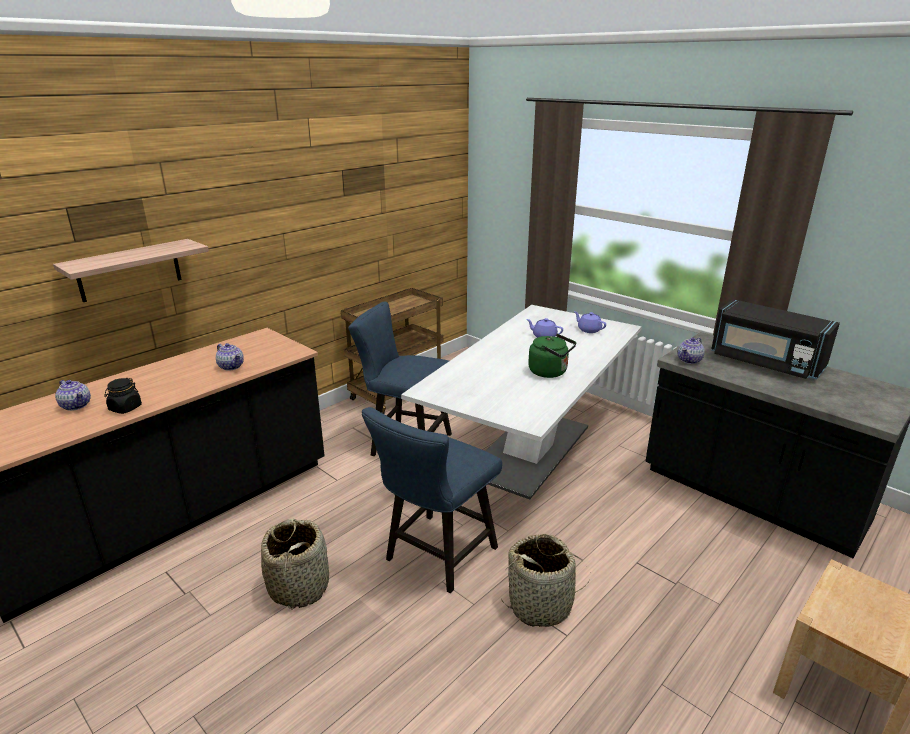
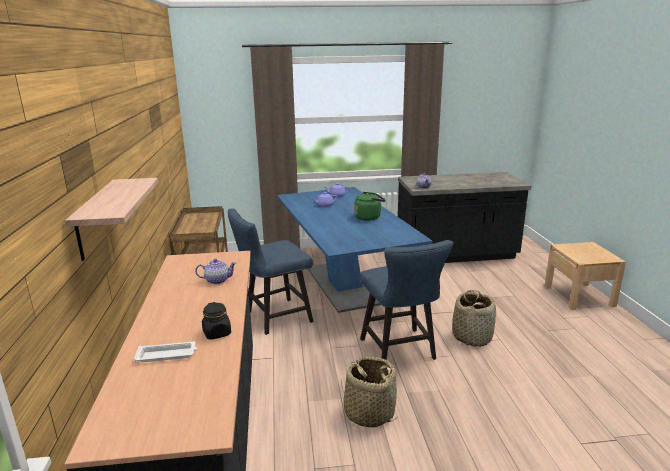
camera: 50 degrees left, 5 degrees down
teapot [55,380,91,411] -> white tray [134,341,197,362]
white dining table [401,305,642,500] -> blue dining table [277,187,432,313]
black microwave [711,299,840,379] -> none

